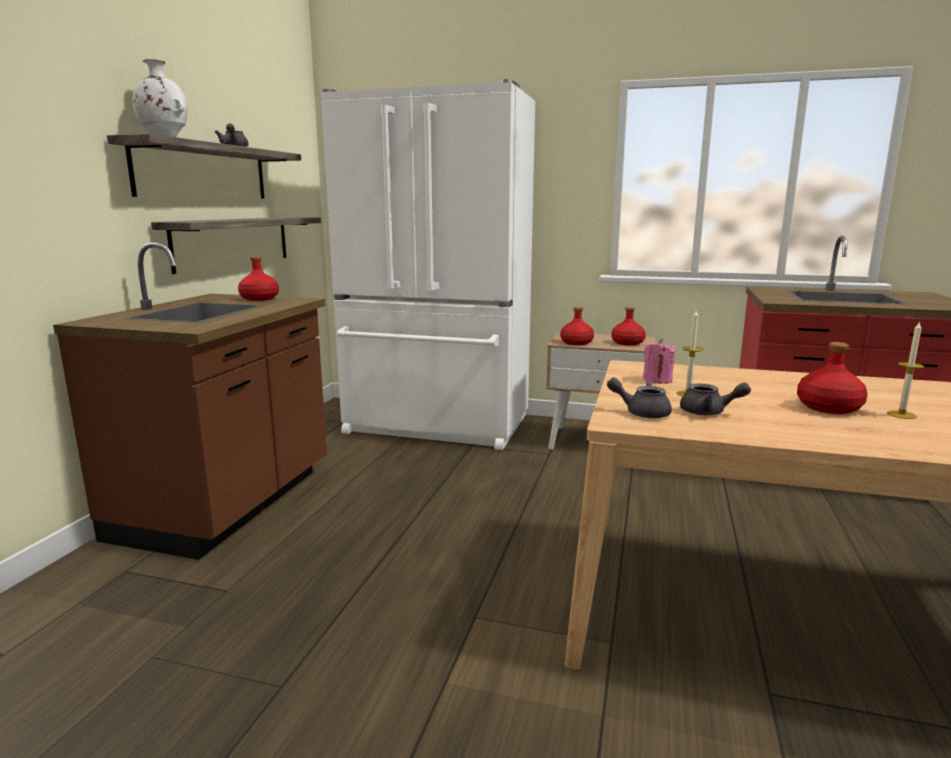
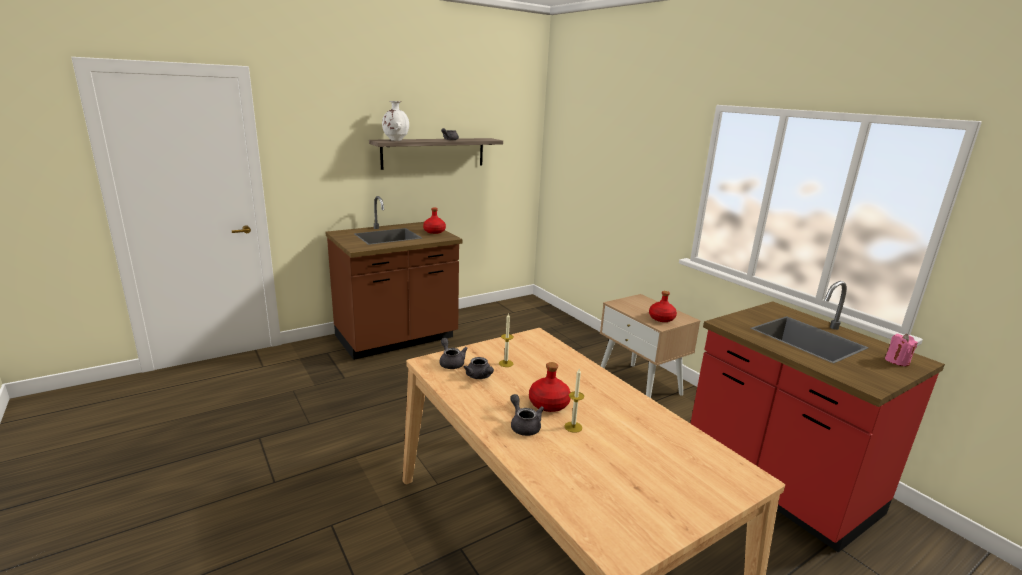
camera: 40 degrees right, 5 degrees up
shelf [151,217,321,274] -> none
white fridge [320,79,535,450] -> none
red bottle [560,307,594,345] -> none
pink candle [643,339,676,384] -> pink candle moved to [885,334,918,366]
none -> grey teapot [510,394,544,436]

